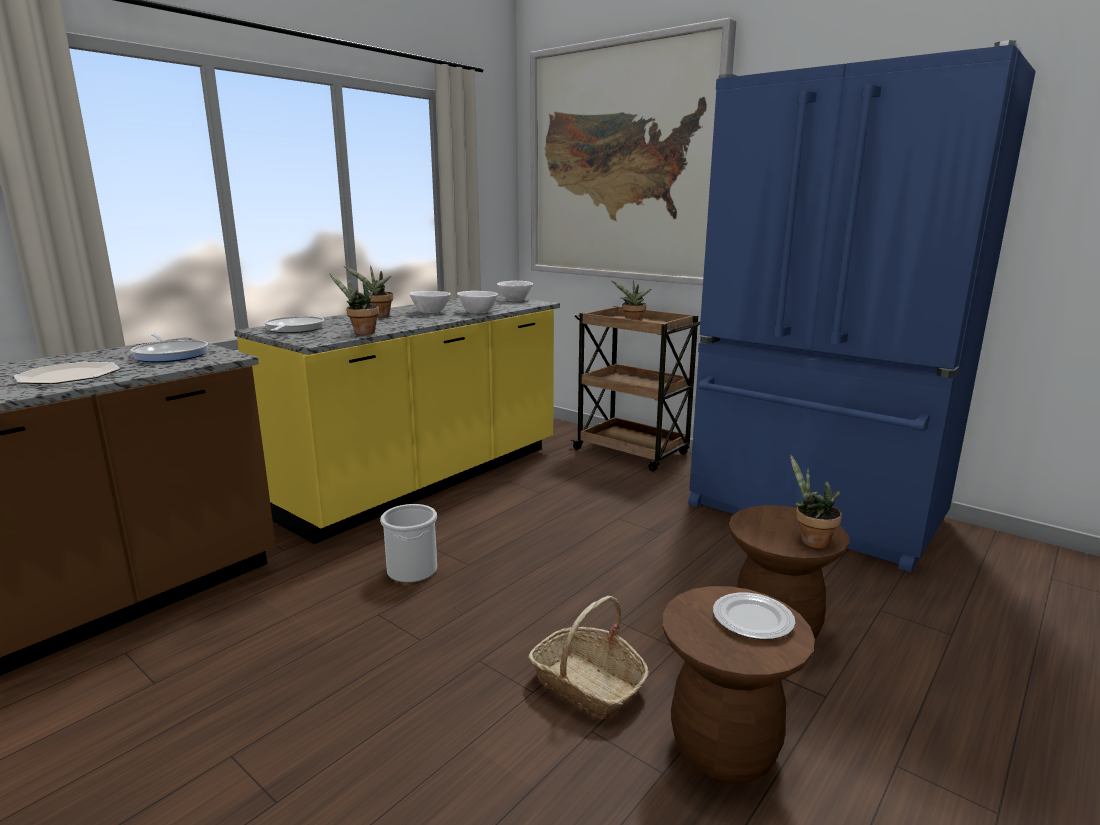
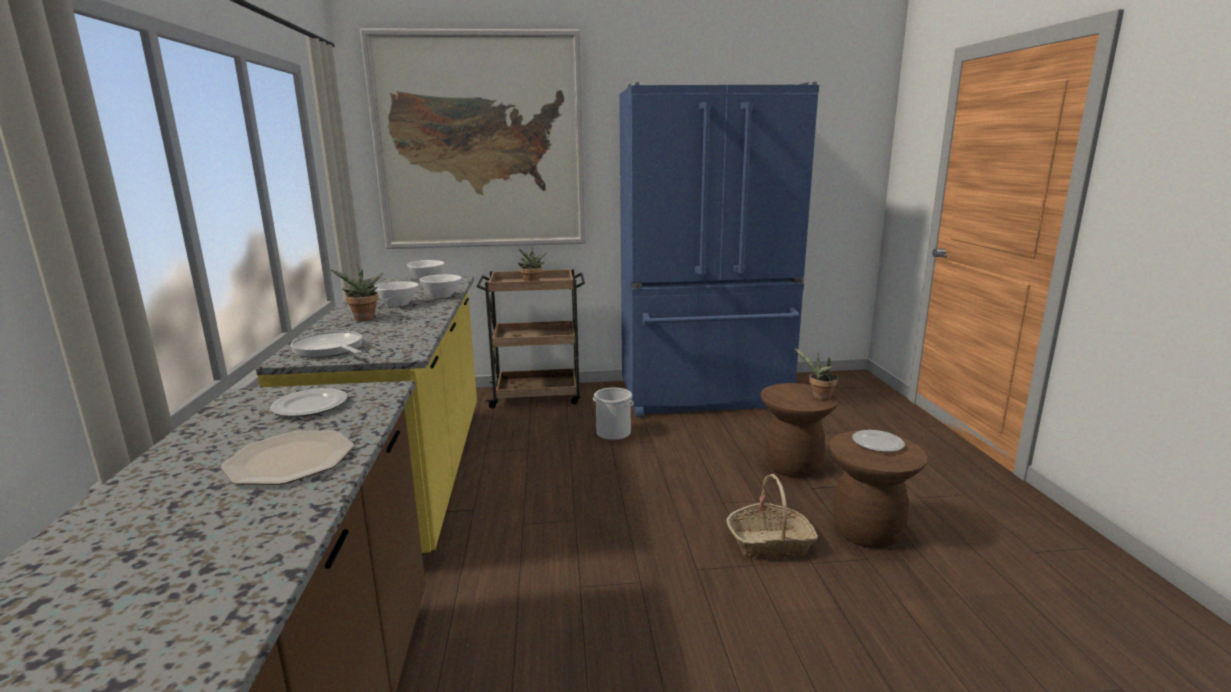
camera: 45 degrees left, 0 degrees up
frying pan [130,334,208,362] -> plate [270,388,348,417]
potted plant [329,273,379,335] -> none
bucket [380,504,437,583] -> bucket moved to [593,388,634,440]

